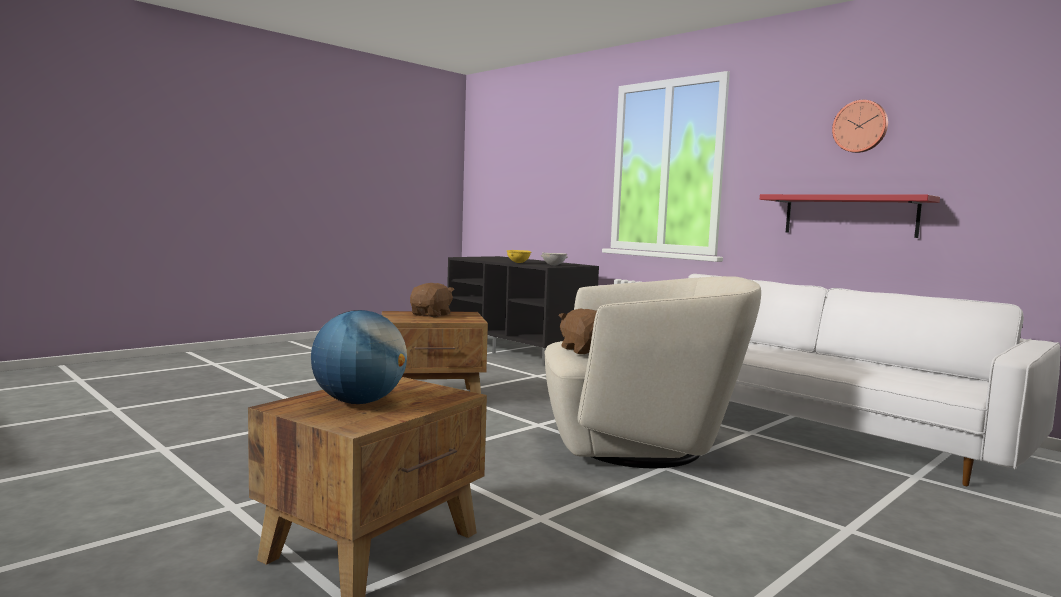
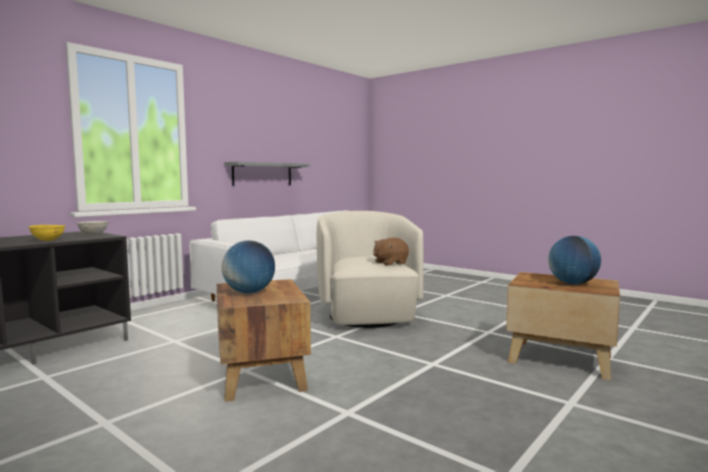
camera: 95 degrees left, 0 degrees up
brown plush toy [410,283,454,317] -> globe [222,240,275,293]
red shelf [760,194,940,238] -> grey shelf [224,161,310,186]
wall clock [832,100,888,153] -> none

